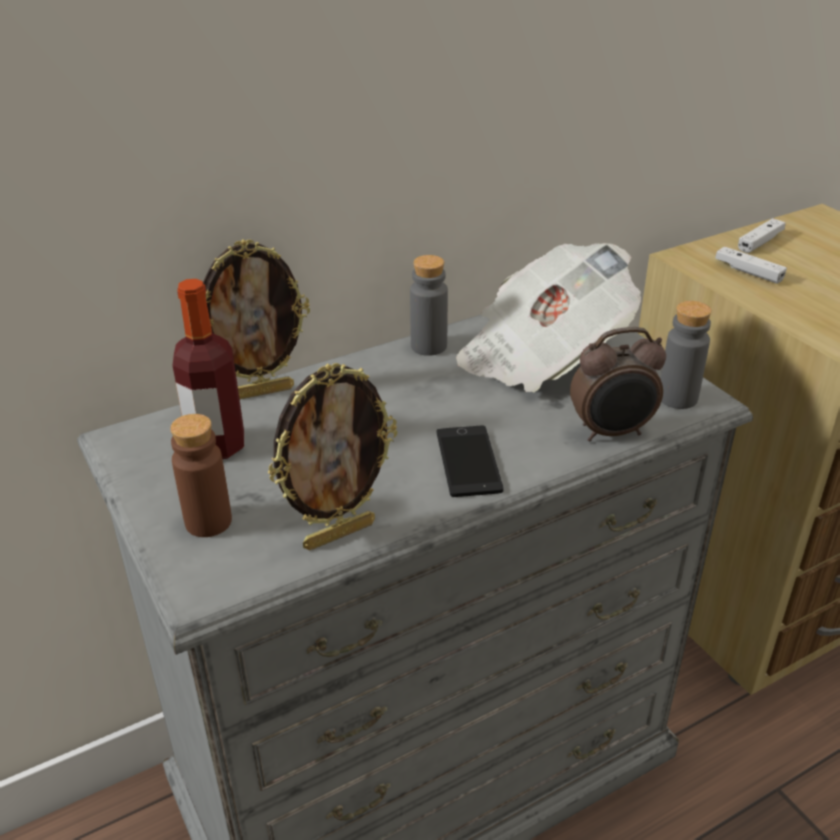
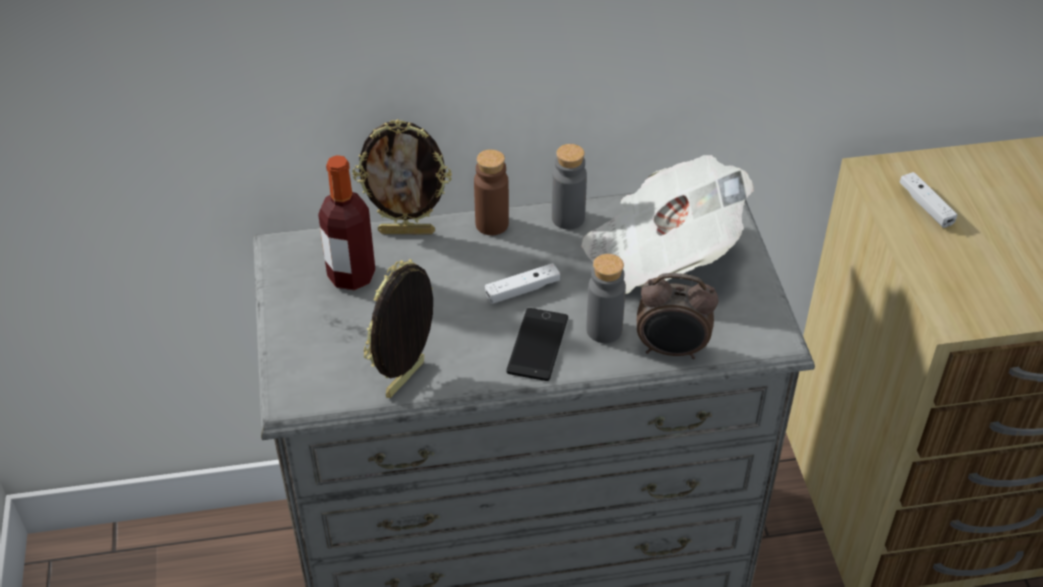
camera: 20 degrees right, 10 degrees up
brown bottle [170,414,232,537] -> brown bottle moved to [474,149,509,235]
picture frame [268,363,397,550] -> picture frame turned 135 degrees clockwise [364,259,433,398]
grey bottle [660,301,712,409] -> grey bottle moved to [586,254,626,343]
white game controller [738,218,786,253] -> white game controller moved to [485,263,560,304]

